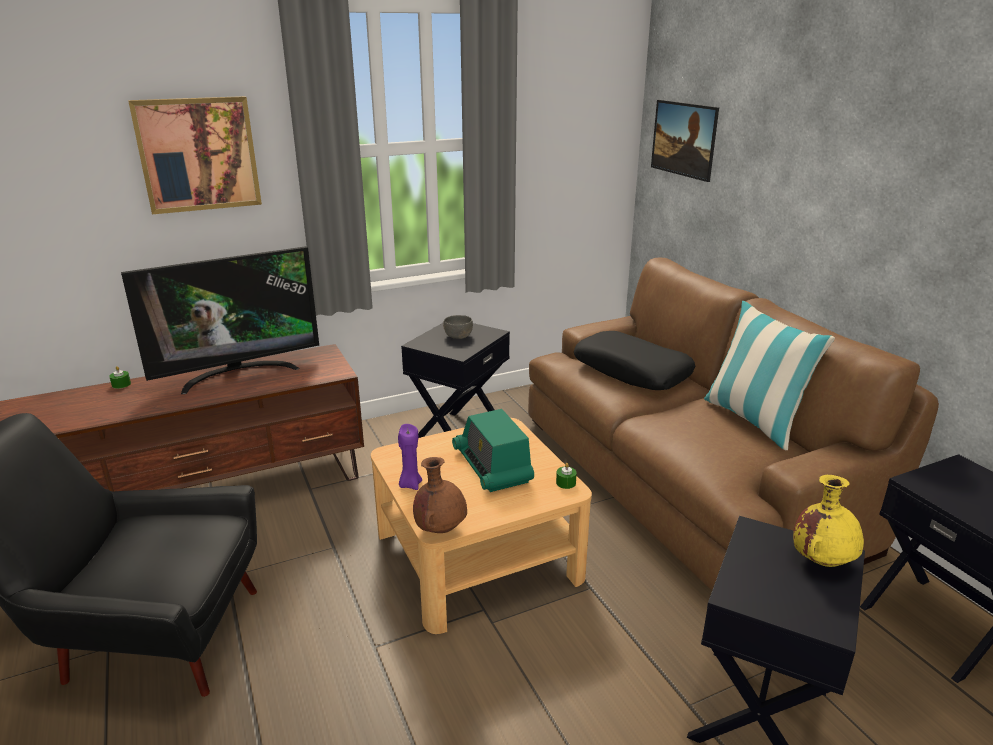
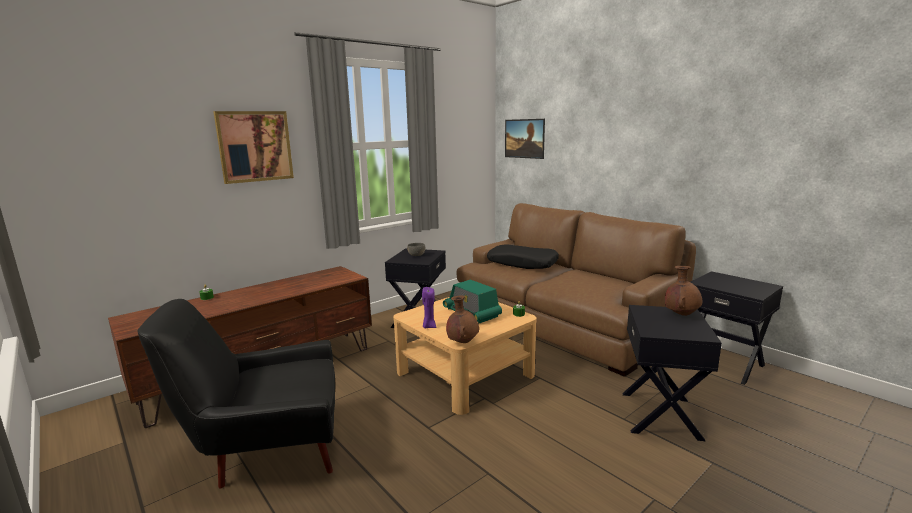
camera: 15 degrees left, 10 degrees down
television [121,246,319,394] -> none
pillow [704,301,835,450] -> none
yellow vase [793,475,864,567] -> brown vase [665,266,702,316]

